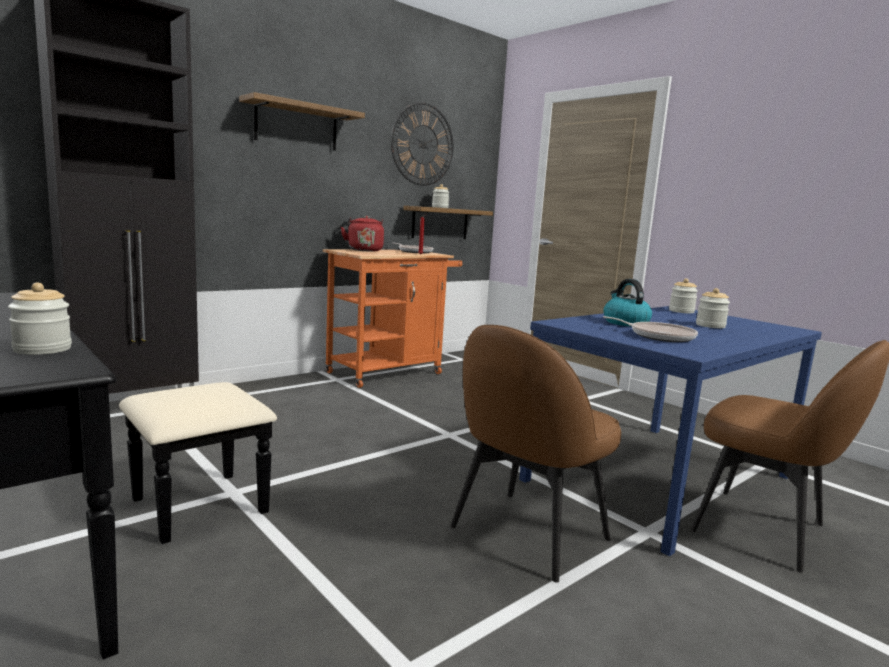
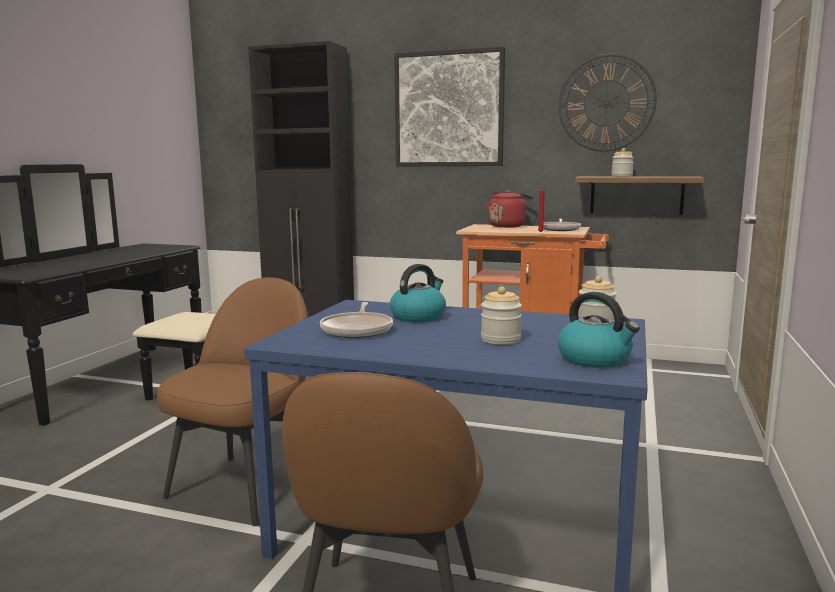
camera: 60 degrees right, 0 degrees up
jar [8,283,72,355] -> none
shelf [239,92,365,151] -> picture [394,47,505,166]
brown chair [451,325,621,583] -> brown chair turned 105 degrees clockwise [157,277,308,526]
none -> kettle [558,292,640,368]

